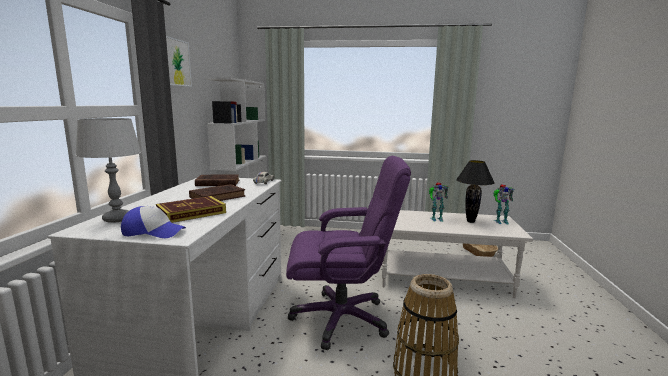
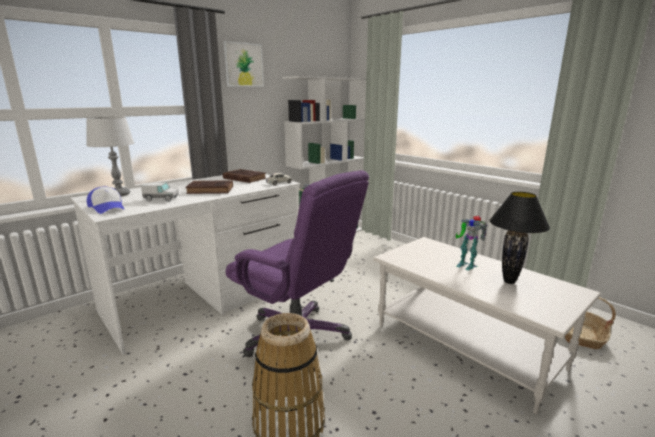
camera: 40 degrees right, 5 degrees up
book [156,196,226,223] -> toy truck [141,182,179,201]
toy robot [493,184,515,224] -> none

